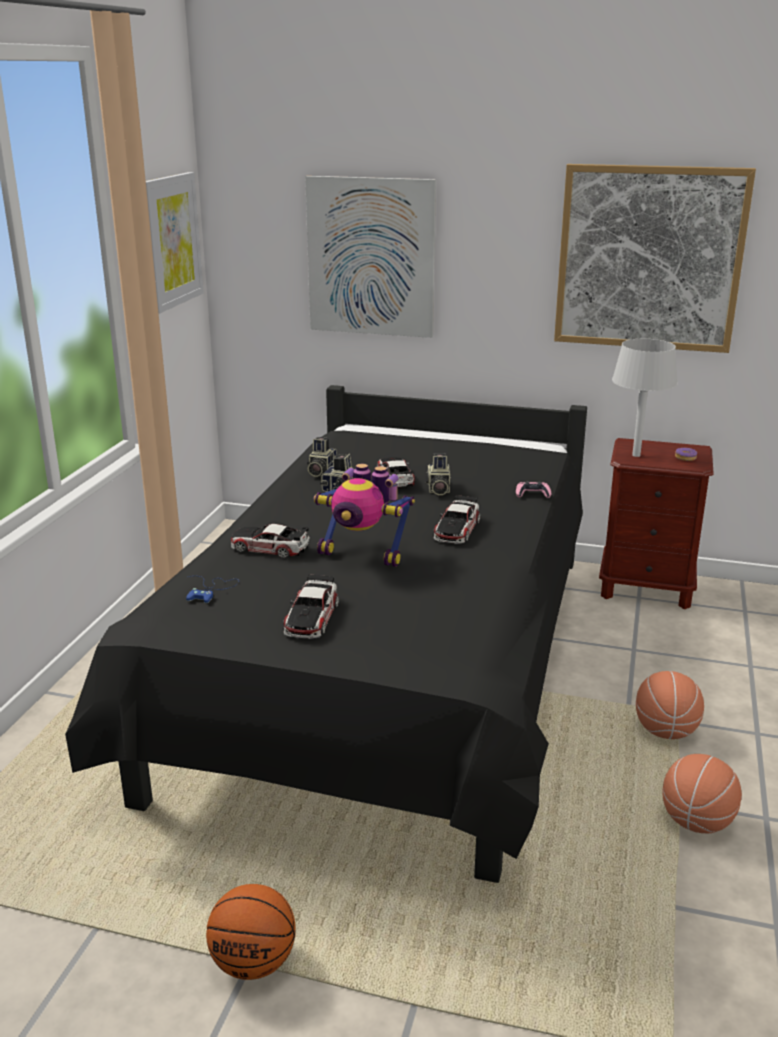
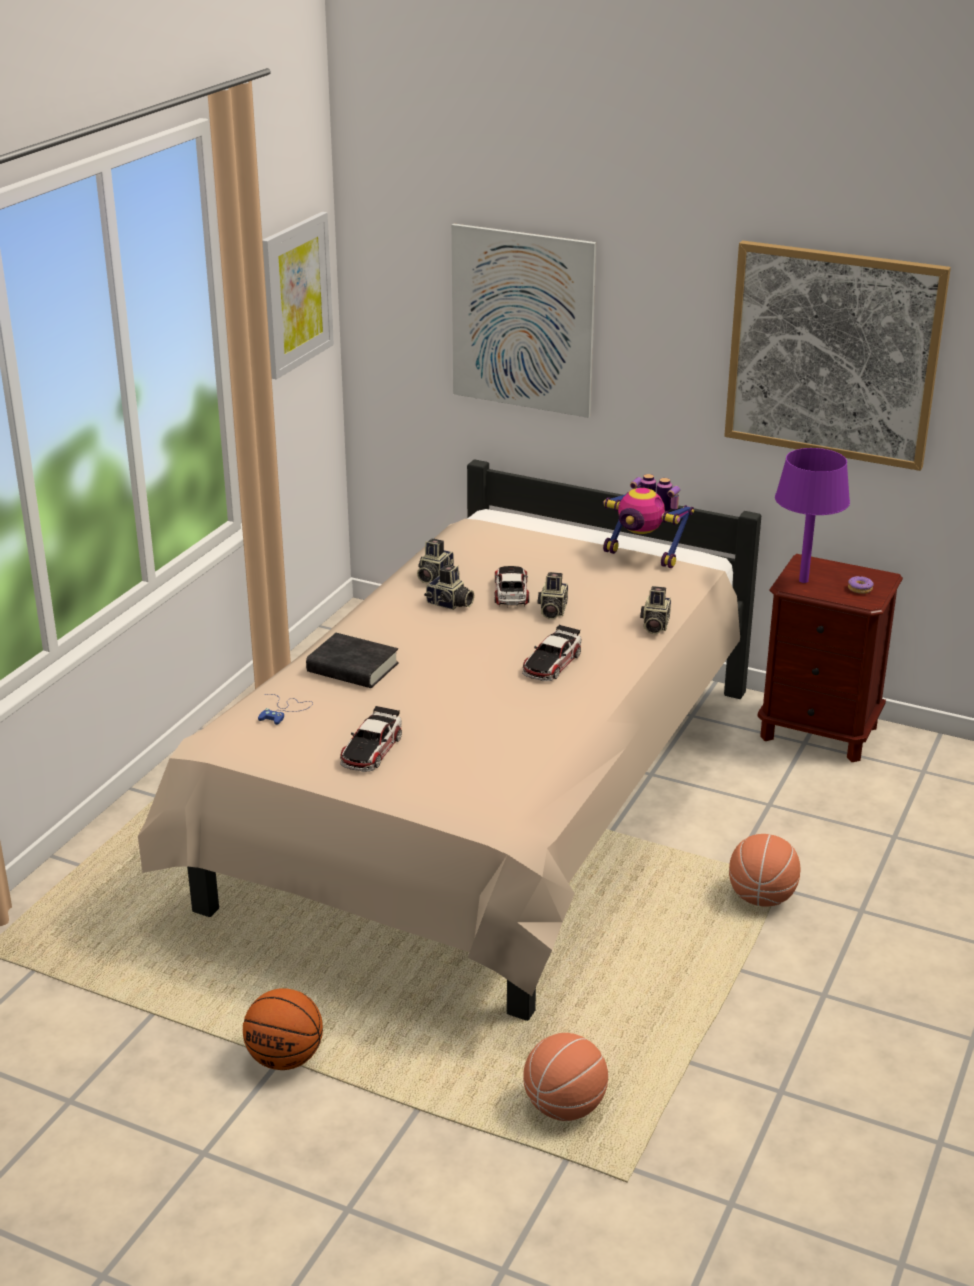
camera: 10 degrees right, 5 degrees up
black bed [65,385,587,883] -> beige bed [138,459,761,1021]
toy car [231,524,310,558] -> black book [306,633,399,688]
toy robot [314,464,415,567] -> toy robot moved to [603,474,694,568]
pink game controller [516,482,551,498] -> camera [640,586,671,634]
grey table lamp [612,339,678,457] -> purple table lamp [775,448,850,583]
basketball [662,754,742,833] -> basketball moved to [523,1033,608,1121]

